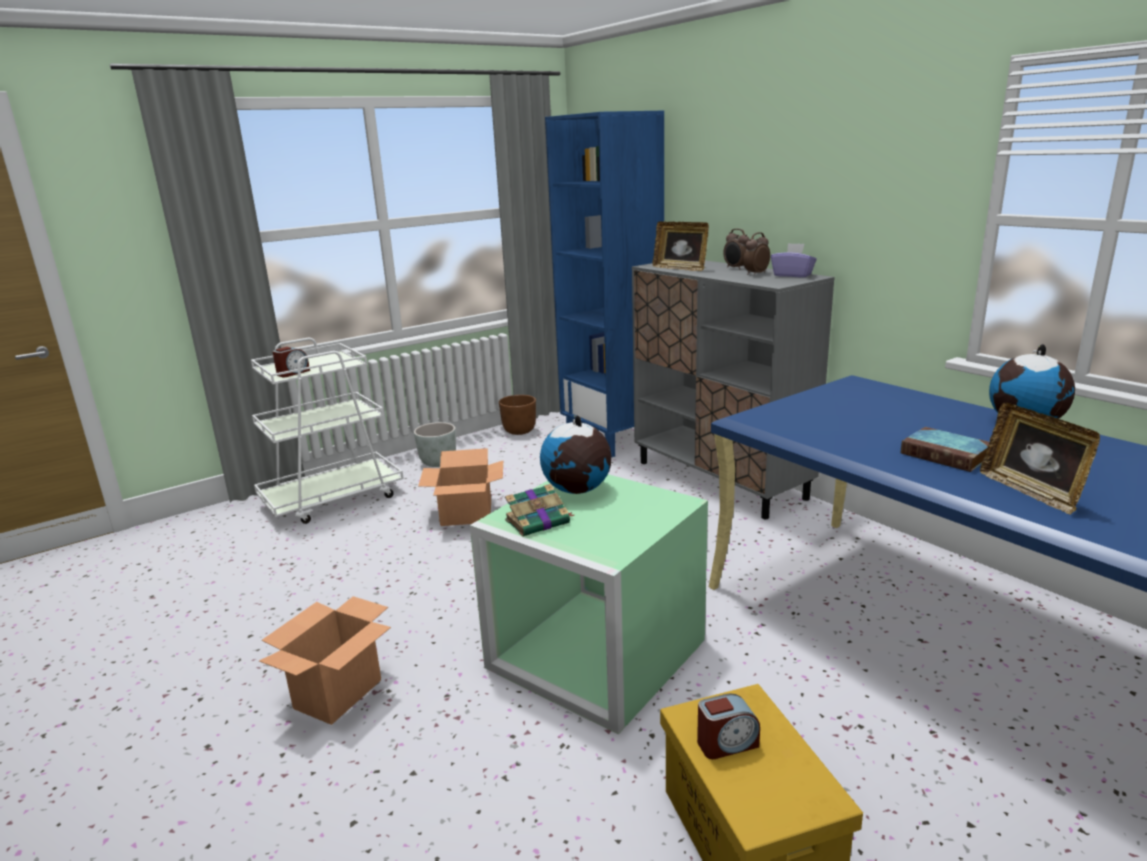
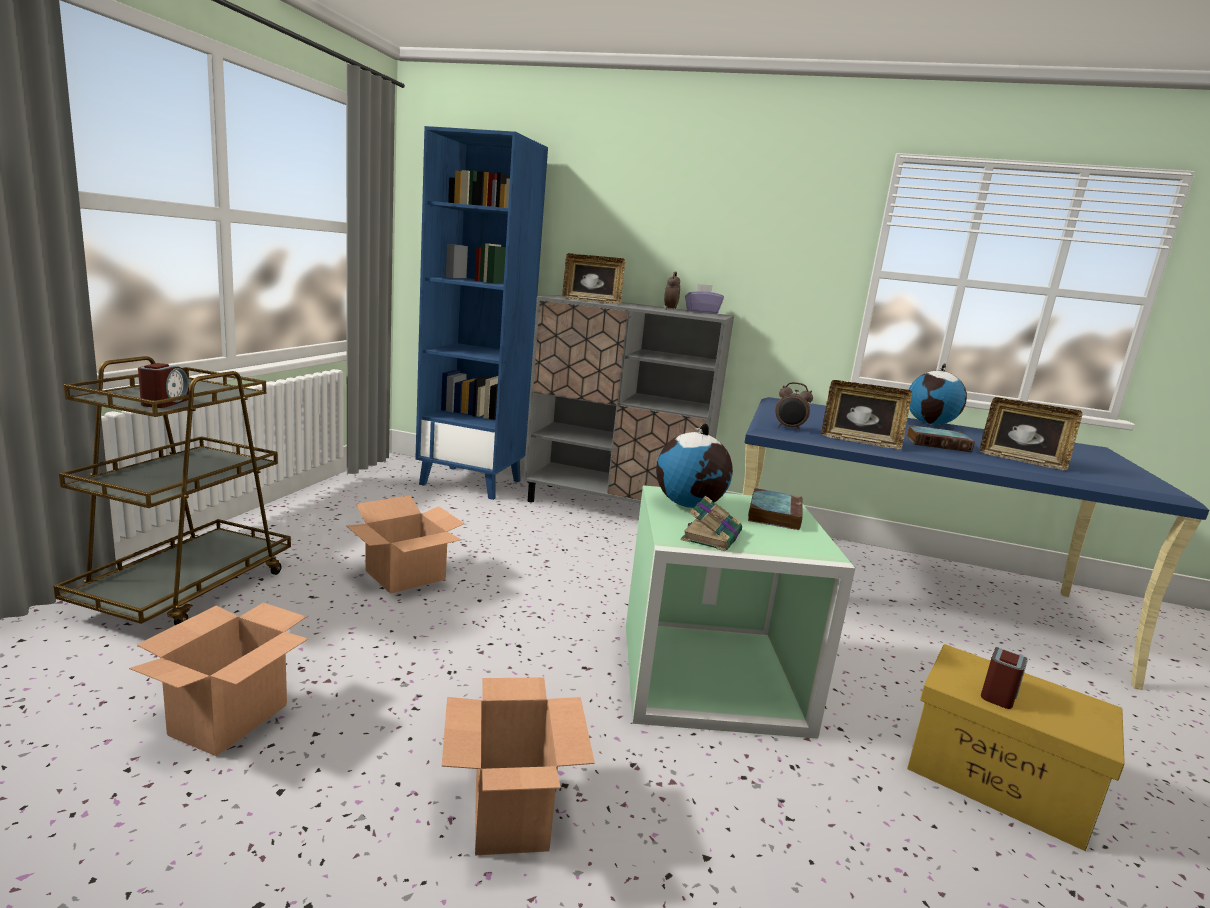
camera: 40 degrees left, 5 degrees down
white cart [251,338,404,524] -> brown cart [54,356,291,625]
grey planter [414,422,456,467] -> none
brown planter [499,395,536,435] -> none
alarm clock [723,229,749,270] -> alarm clock moved to [775,382,813,431]
none -> cardboard box [129,603,309,756]
none -> book [748,488,802,530]
none -> picture frame [822,380,912,449]

